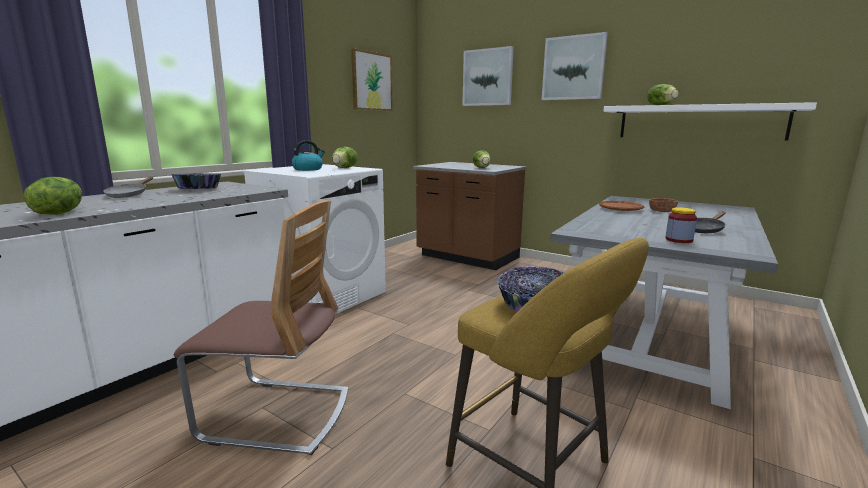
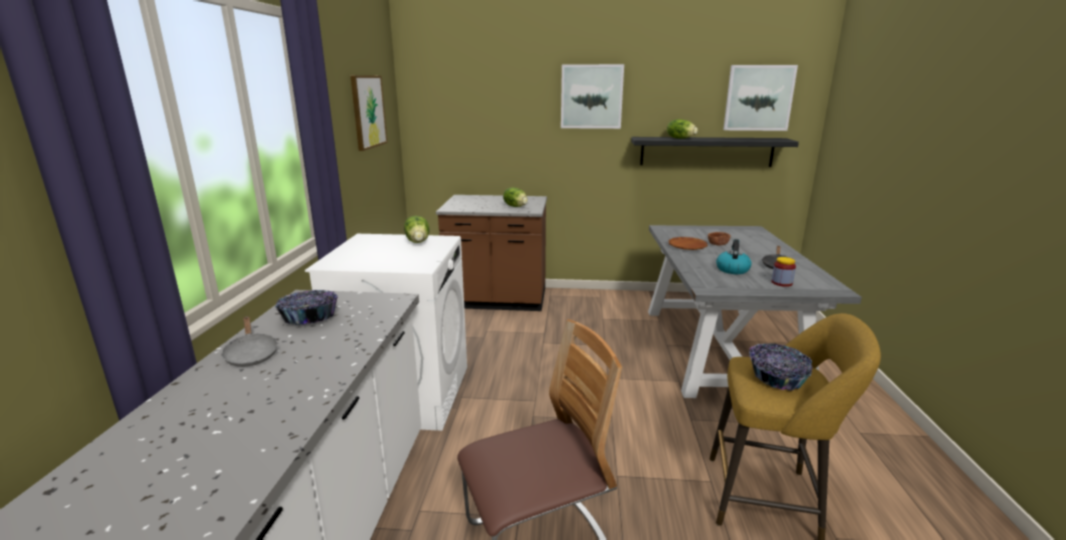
camera: 30 degrees left, 5 degrees up
lettuce [24,177,82,215] -> none
kettle [292,140,325,171] -> kettle moved to [716,239,752,274]
picture [462,46,514,106] -> picture moved to [723,65,798,131]
white shelf [603,102,817,141] -> black shelf [631,137,799,167]

